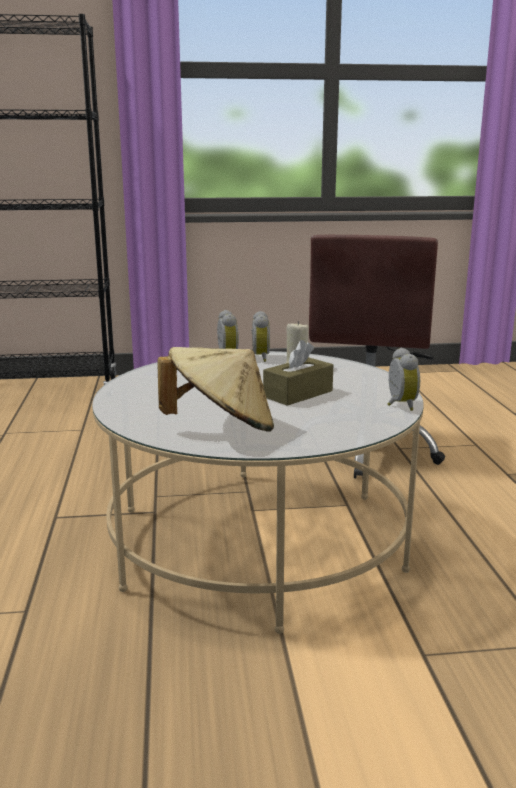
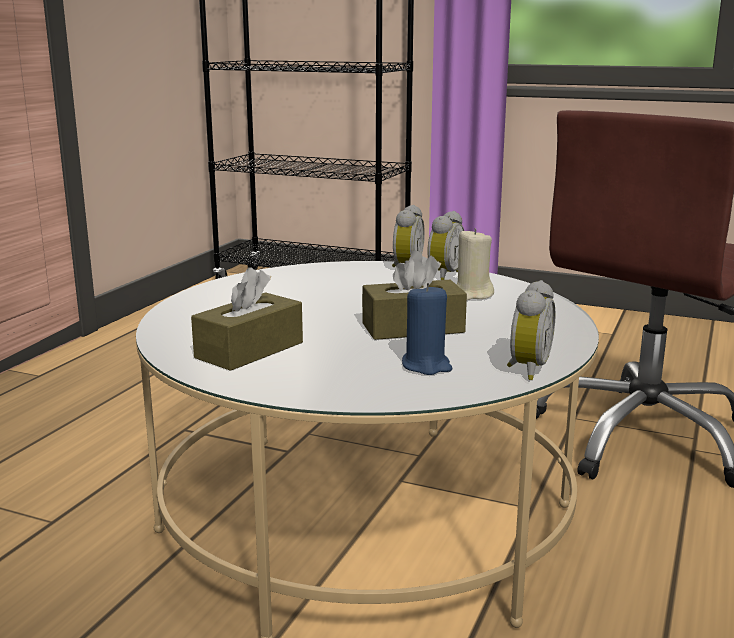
camera: 30 degrees right, 0 degrees up
beige hat [157,347,274,432] -> brown tissue box [191,267,303,371]
none -> blue candle [402,283,453,375]

